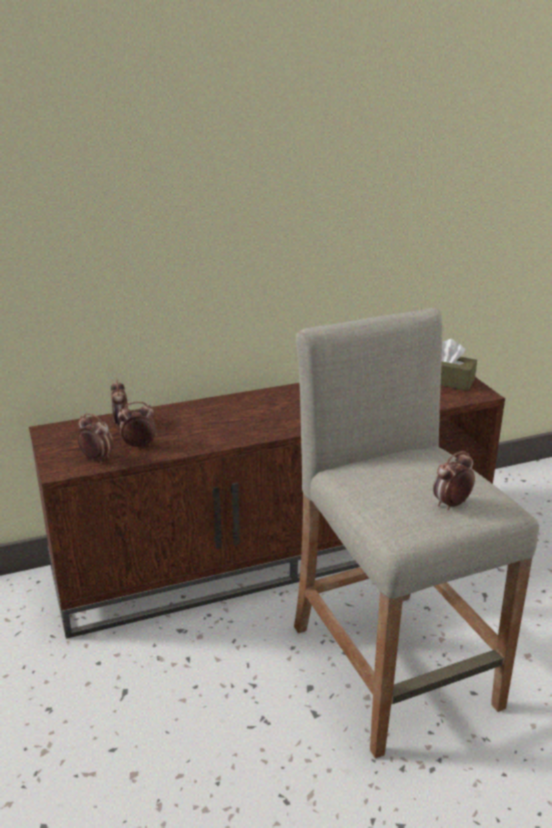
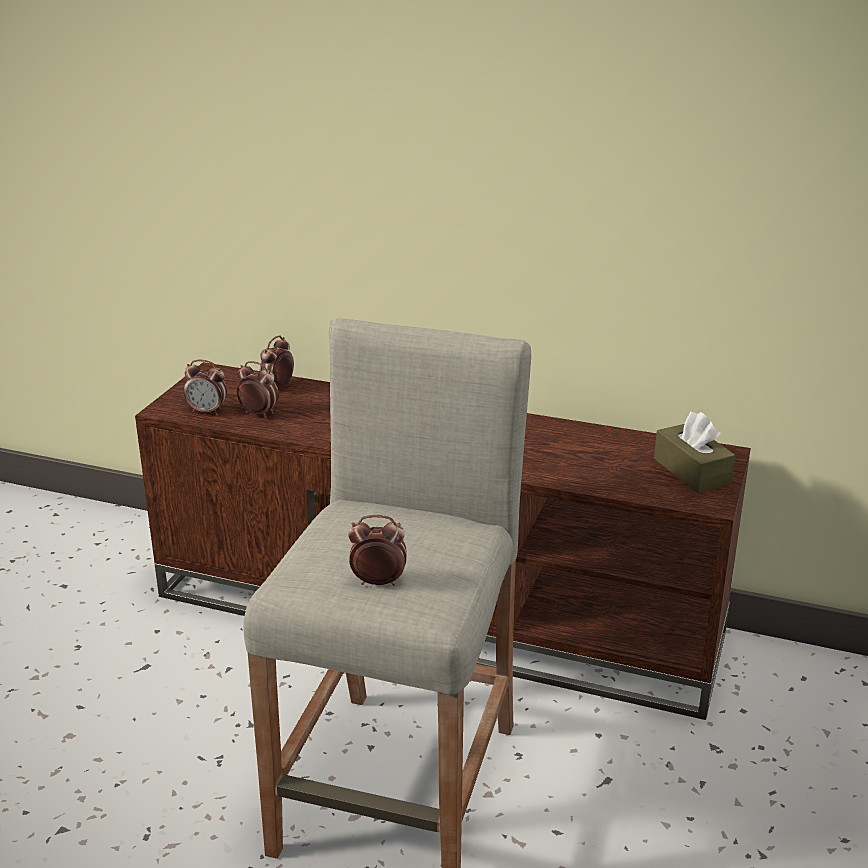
camera: 40 degrees right, 0 degrees up
alarm clock [77,413,113,463] -> alarm clock turned 120 degrees clockwise [184,359,227,415]

